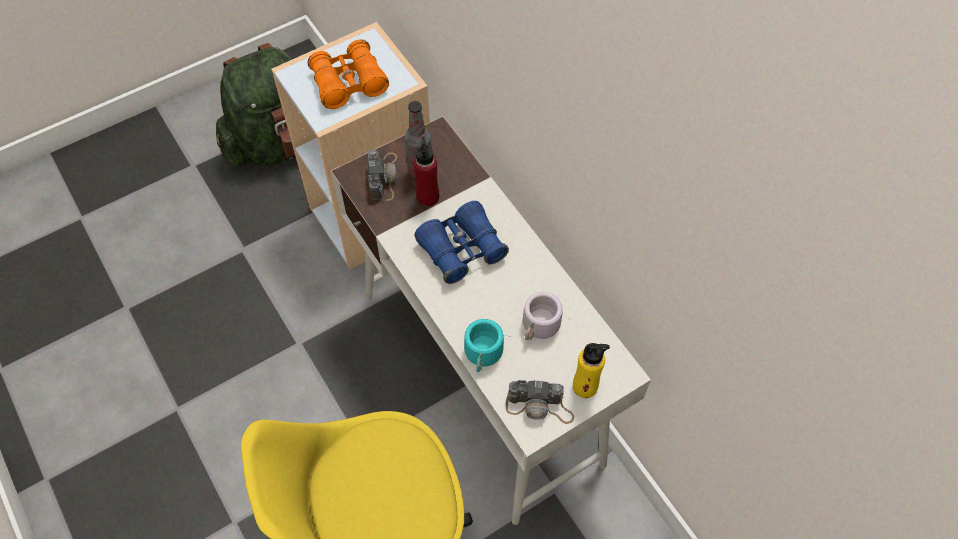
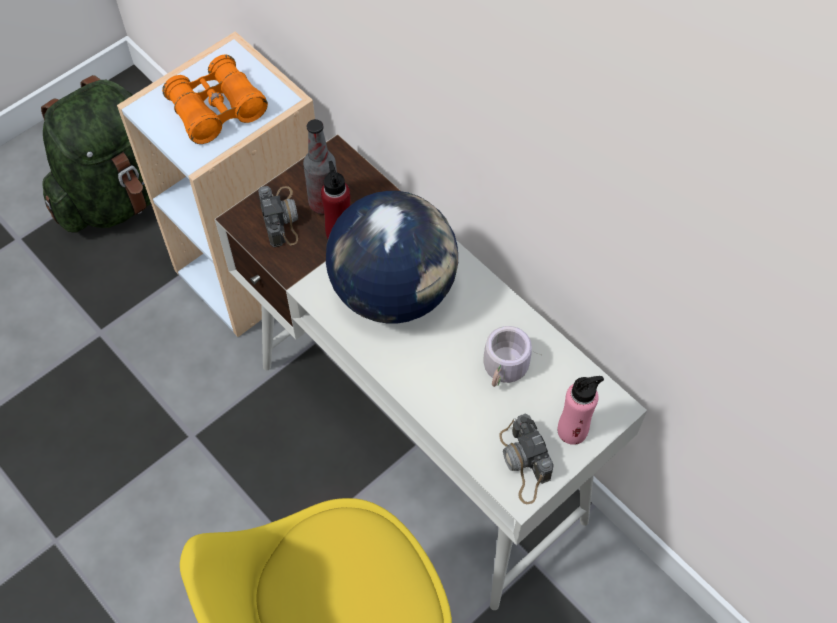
camera: 10 degrees left, 0 degrees up
blue binoculars [414,201,509,284] -> globe [326,191,458,324]
turquoise mug [464,319,512,372] -> none
camera [506,380,574,424] -> camera turned 75 degrees clockwise [499,413,554,504]
yellow bottle [573,343,610,398] -> pink bottle [558,376,604,445]

